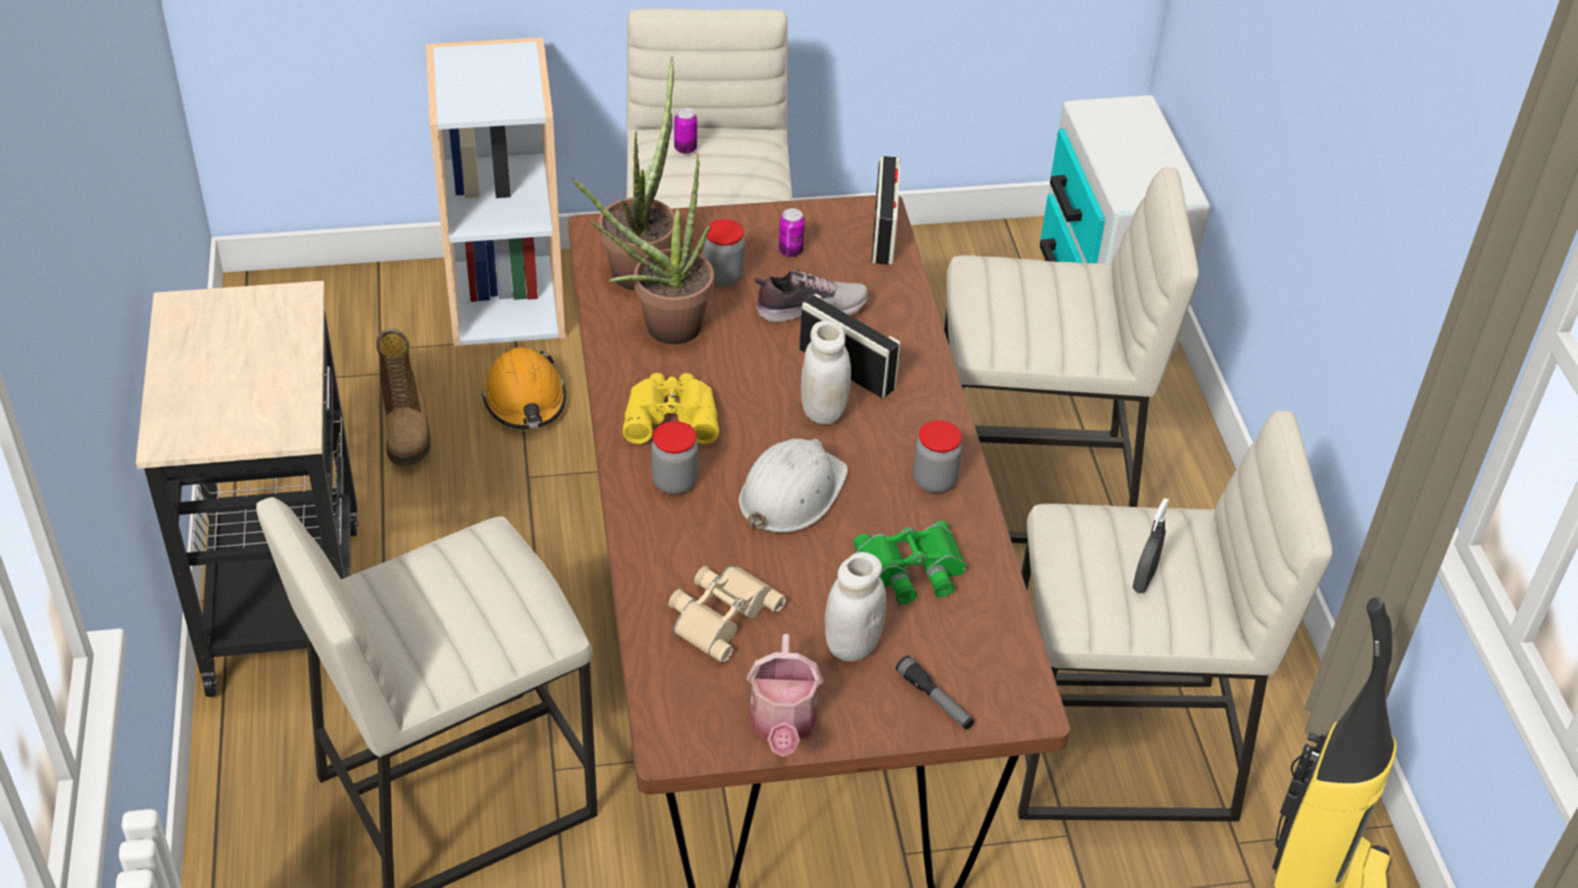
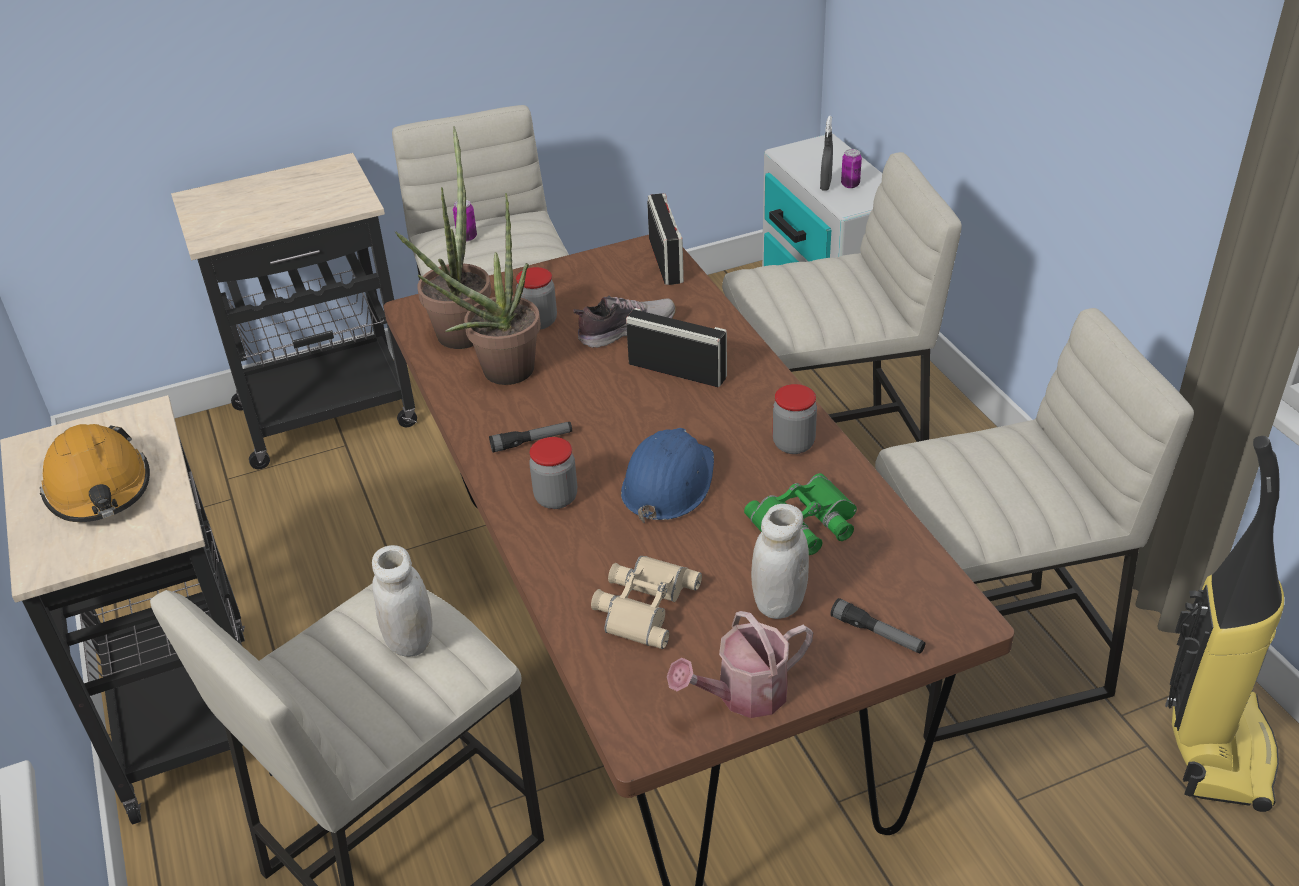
camera: 10 degrees left, 5 degrees down
boot [376,328,431,467] -> none
bookcase [426,38,565,346] -> cart [171,153,417,469]
orange hard hat [482,347,566,429] -> orange hard hat moved to [40,424,150,522]
yellow binoculars [623,373,719,445] -> flashlight [489,422,572,453]
white hard hat [739,438,848,533] -> blue hard hat [621,428,714,523]
watering can [747,634,823,757] -> watering can turned 75 degrees clockwise [667,611,813,718]
can [779,208,805,257] -> can moved to [841,149,862,188]
white jar [801,320,851,425] -> white jar moved to [372,545,433,657]
grey spray bottle [1133,498,1170,593] -> grey spray bottle moved to [820,116,833,191]

